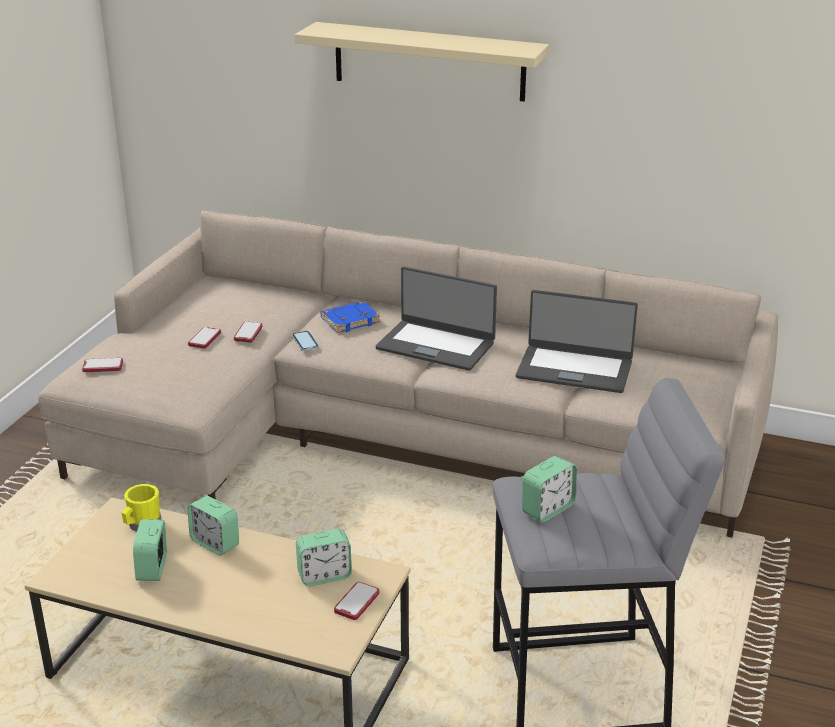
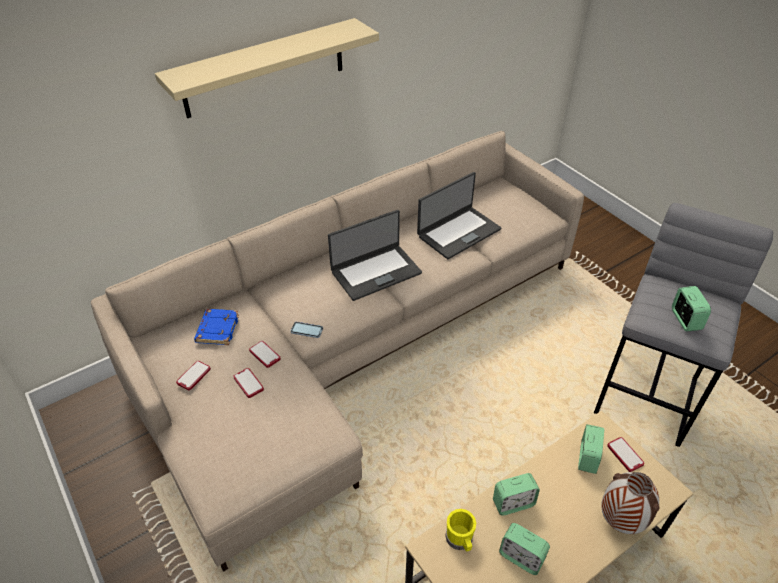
camera: 55 degrees left, 15 degrees up
phone [82,358,123,372] -> phone moved to [176,361,211,390]
blue book [321,301,380,333] -> blue book moved to [194,309,239,345]
none -> vase [601,472,660,534]

